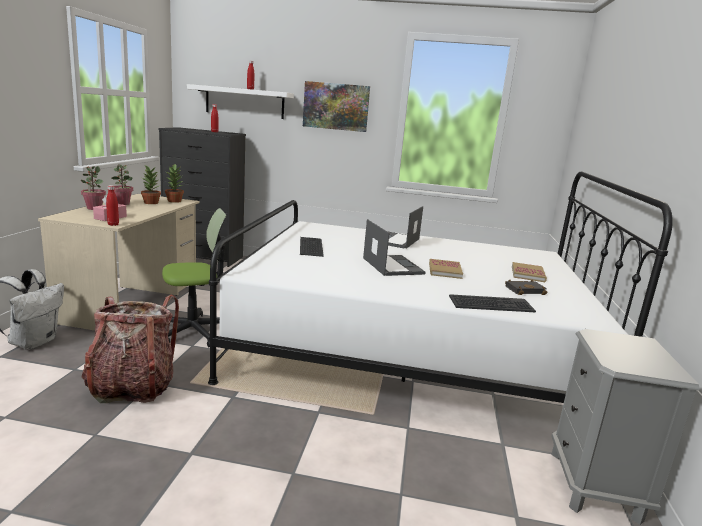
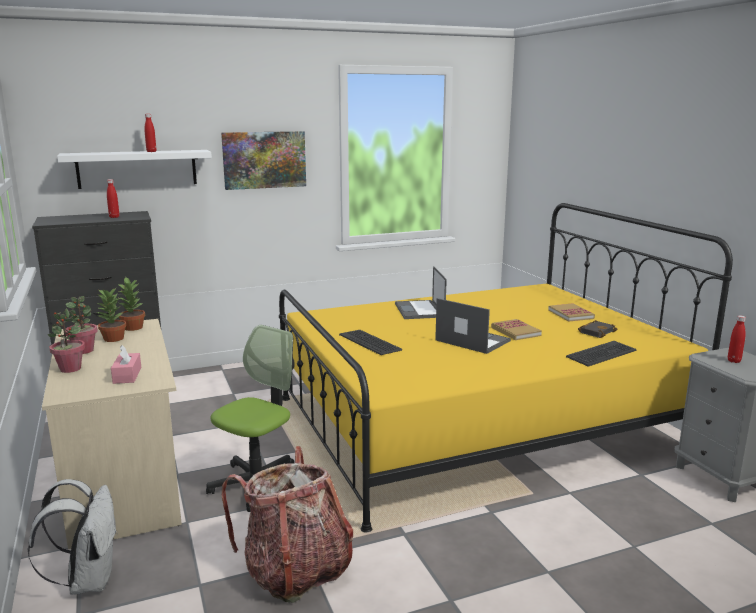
camera: 30 degrees left, 0 degrees up
red bottle [106,185,119,226] -> red bottle moved to [728,315,746,363]
white bed [208,171,673,403] -> yellow bed [279,203,733,533]

